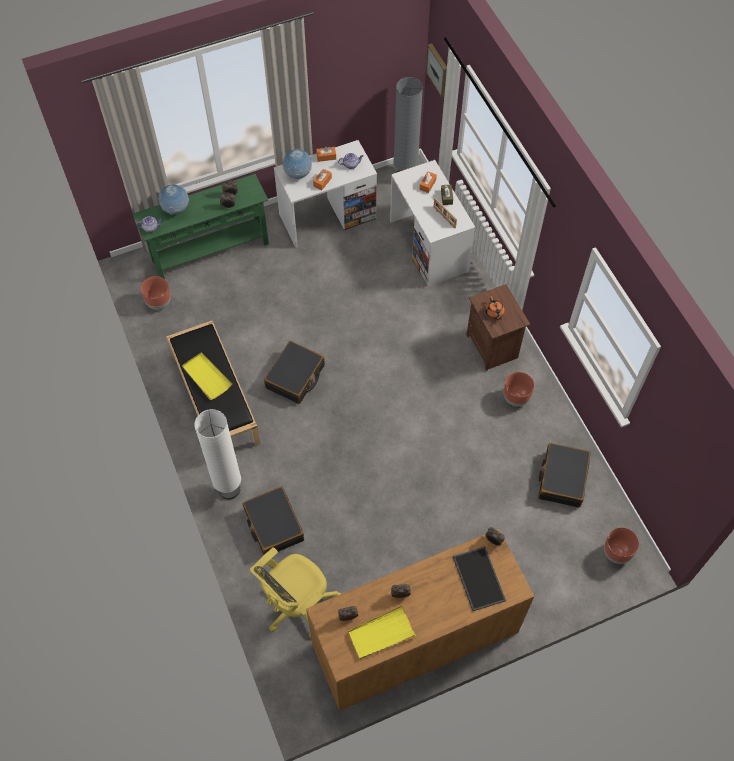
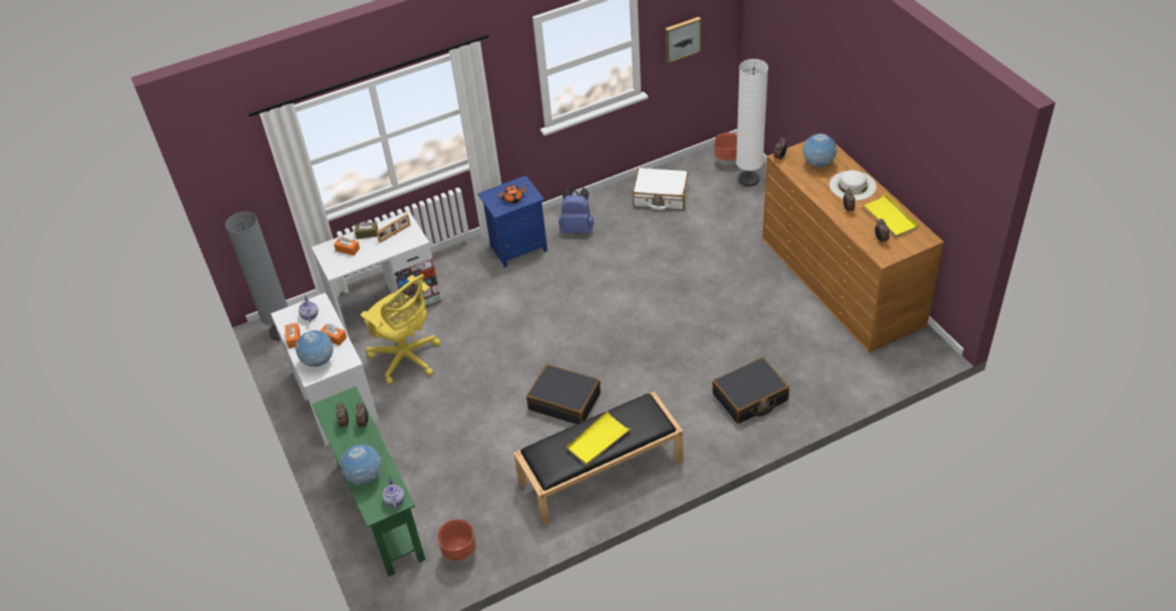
camera: 90 degrees left, 15 degrees down
white floor lamp [194,409,241,500] -> white floor lamp moved to [736,59,768,187]
yellow office chair [250,547,341,637] -> yellow office chair moved to [360,274,441,385]
picture [426,43,447,97] -> picture moved to [665,17,701,63]
tray [453,546,506,611] -> globe [803,134,837,167]
brown nightstand [466,284,530,371] -> blue nightstand [478,176,548,268]
brown planter [504,372,534,407] -> blue backpack [559,187,594,234]
black suitcase [538,443,591,508] -> white suitcase [632,168,689,210]
none -> white hat [830,170,876,201]

